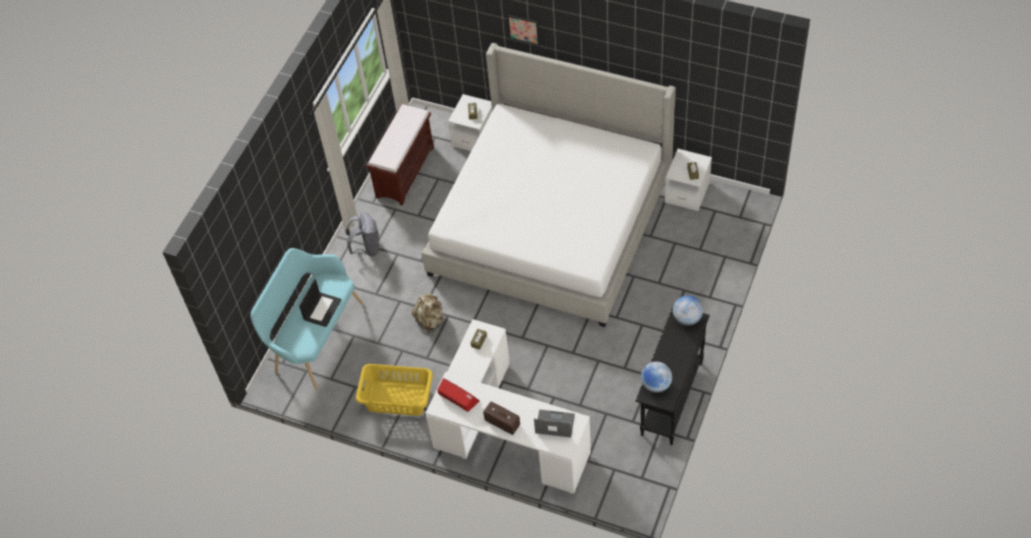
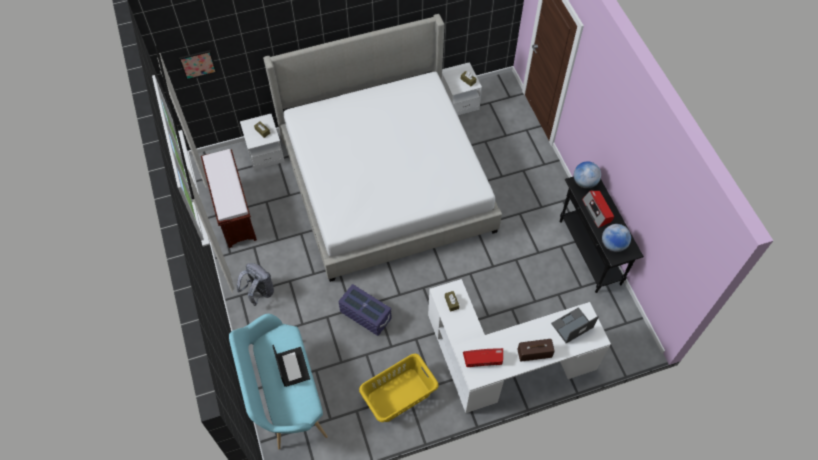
camera: 45 degrees left, 5 degrees up
beige backpack [412,294,443,333] -> purple storage box [338,284,392,336]
picture [507,15,539,45] -> picture moved to [179,50,217,80]
none -> radio [582,191,614,228]

